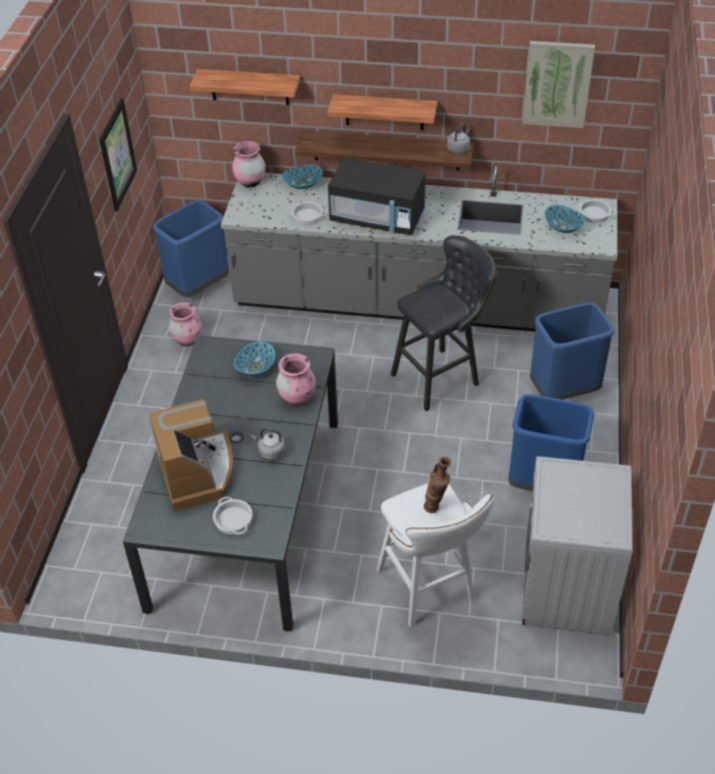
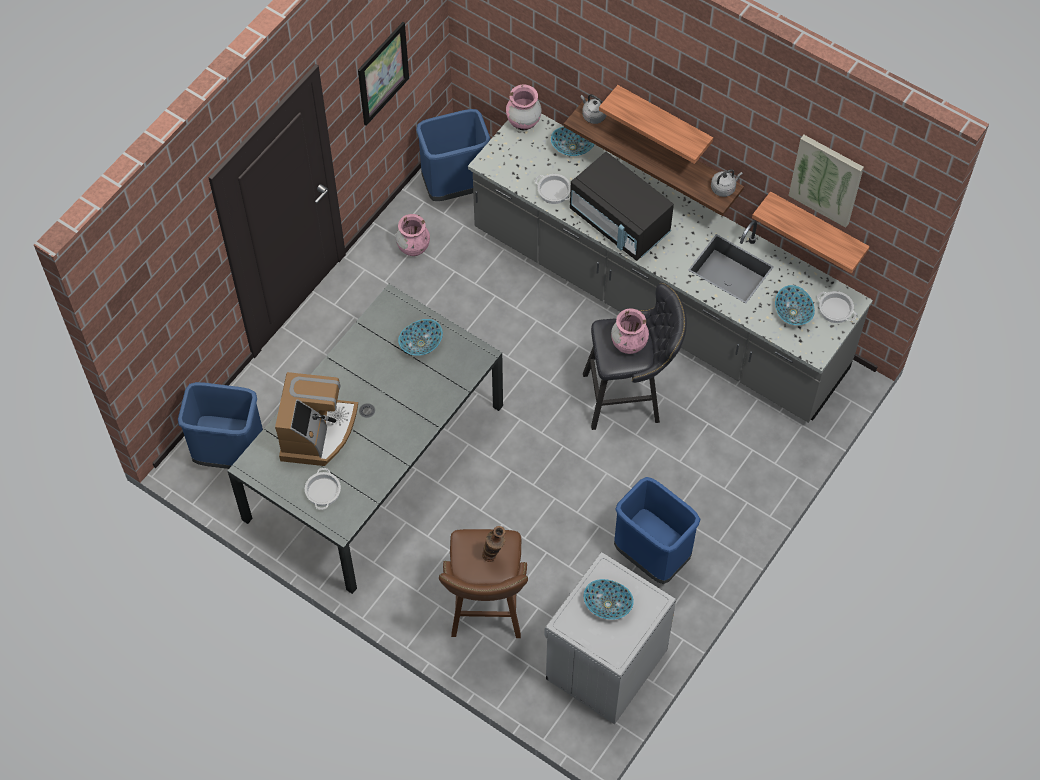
camera: 25 degrees right, 15 degrees up
shelf [190,69,300,105] -> shelf moved to [752,191,870,273]
grey kettle [251,428,286,460] -> grey kettle moved to [581,94,606,124]
pink vase [276,353,316,406] -> pink vase moved to [611,309,649,354]
white stool [376,483,494,628] -> brown stool [439,529,528,638]
blue trash can [530,303,614,400] -> blue trash can moved to [178,382,263,469]
none -> bowl [584,579,634,620]

